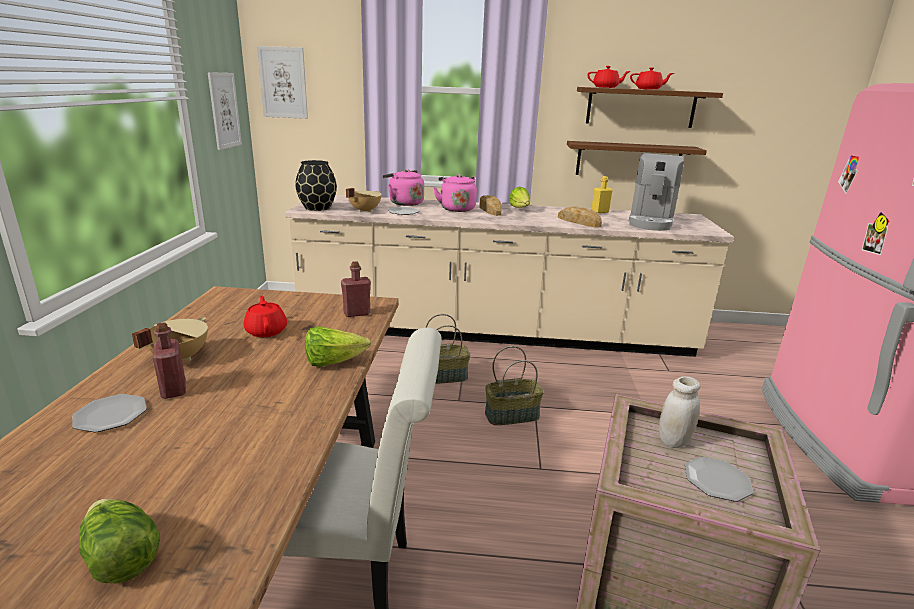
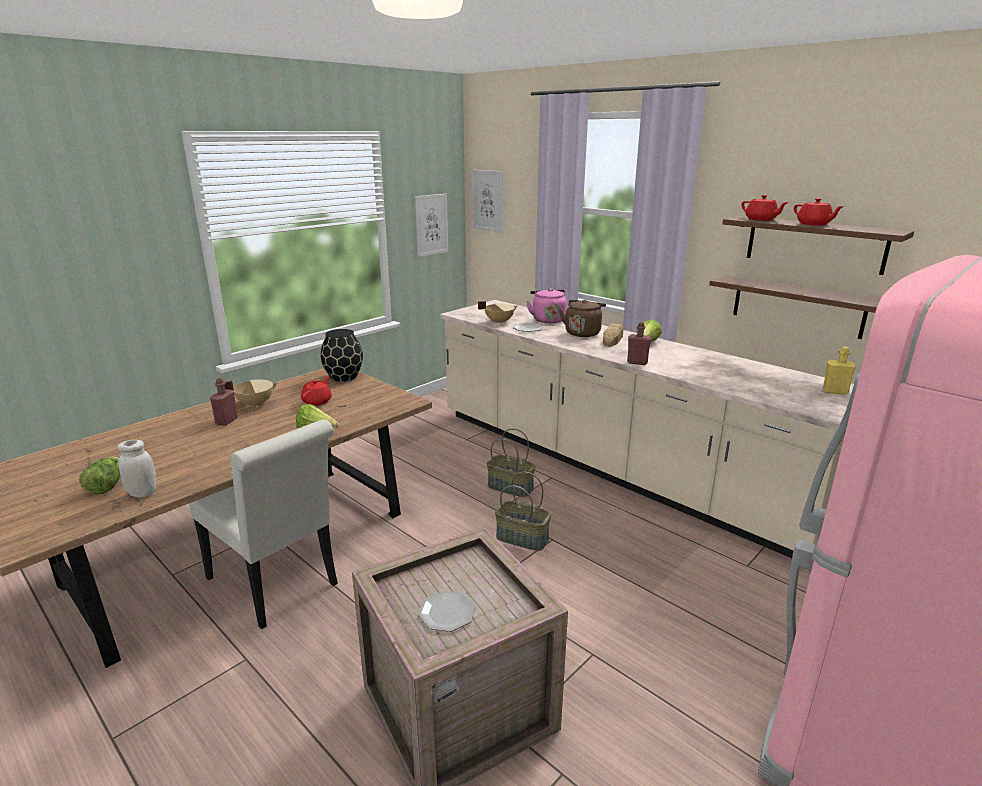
camera: 40 degrees right, 0 degrees up
plate [72,394,147,432] -> none
black vase [295,160,337,211] -> black vase moved to [321,329,363,382]
red bottle [341,261,371,317] -> red bottle moved to [627,322,651,365]
pink kettle [433,174,477,212] -> brown kettle [559,299,606,337]
bread [558,206,602,227] -> none
yellow bottle [591,176,613,213] -> yellow bottle moved to [823,347,856,395]
coffee machine [629,153,684,231] -> none
white jar [659,376,700,448] -> white jar moved to [118,440,157,497]

